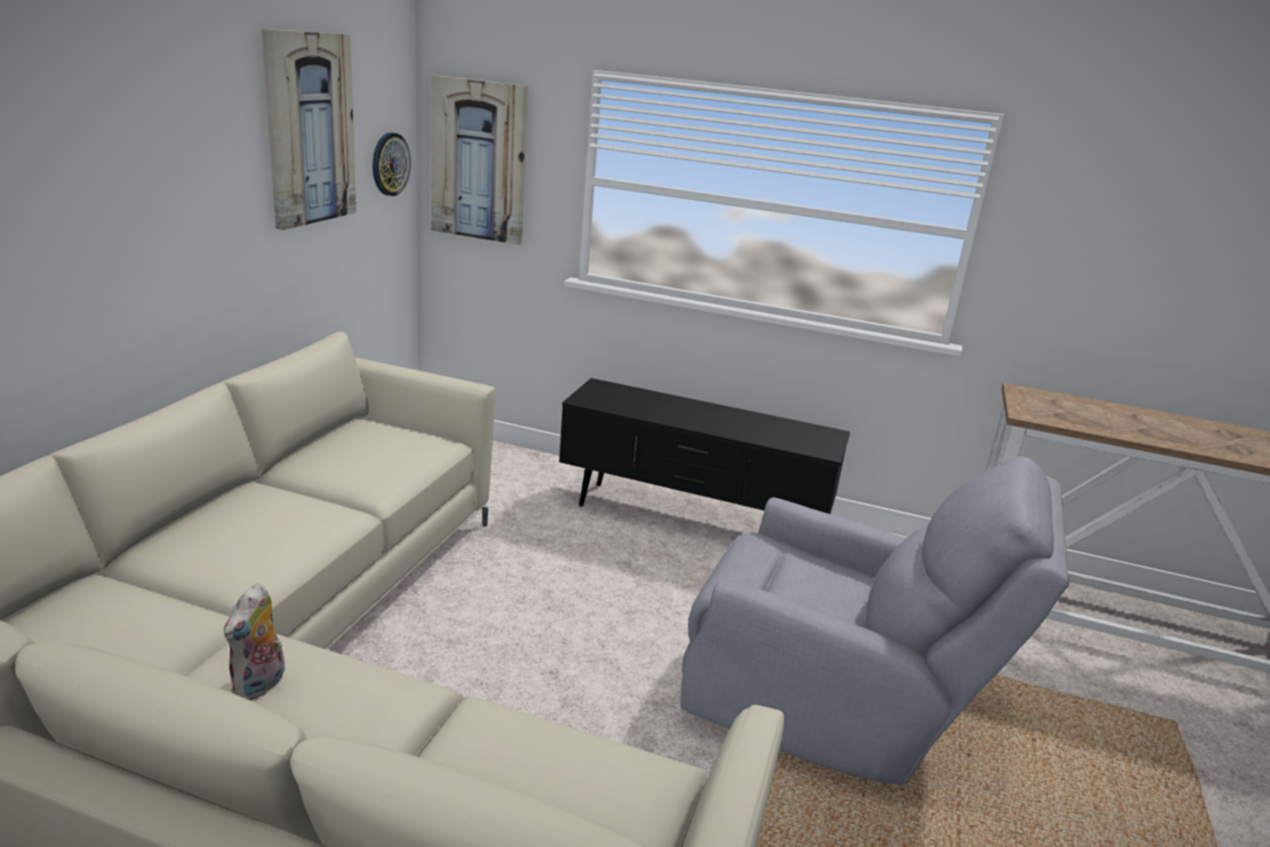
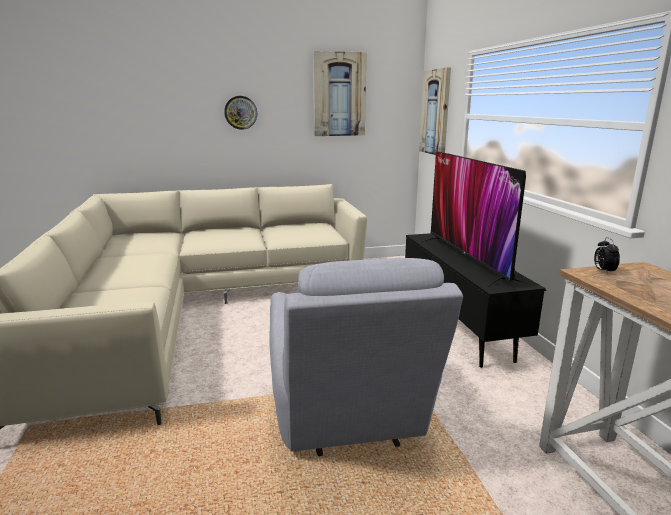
camera: 60 degrees right, 5 degrees down
plush toy [224,583,285,701] -> none
wall clock [373,132,411,196] -> wall clock moved to [224,96,257,130]
none -> television [420,151,526,287]
none -> alarm clock [594,237,620,274]

